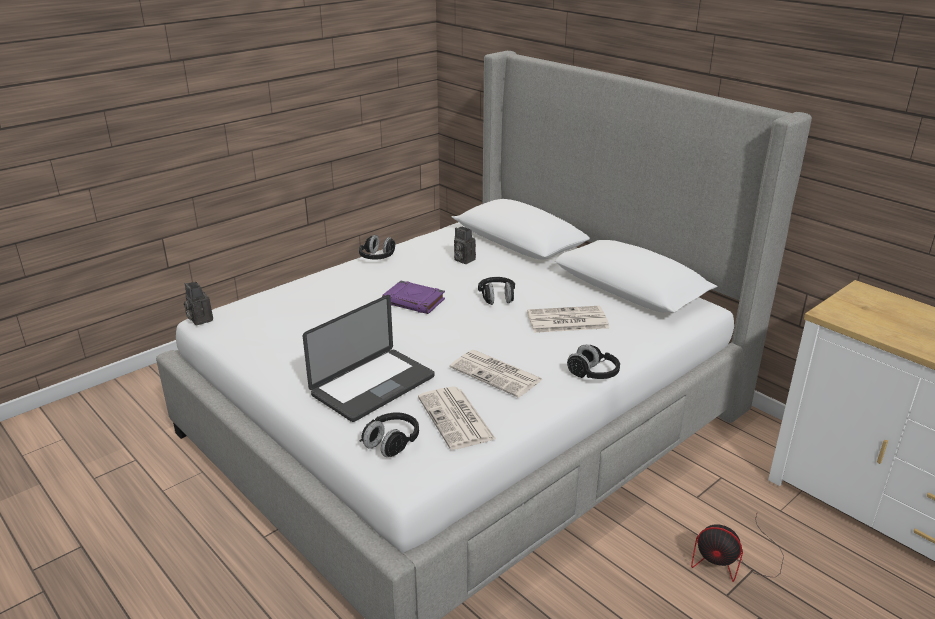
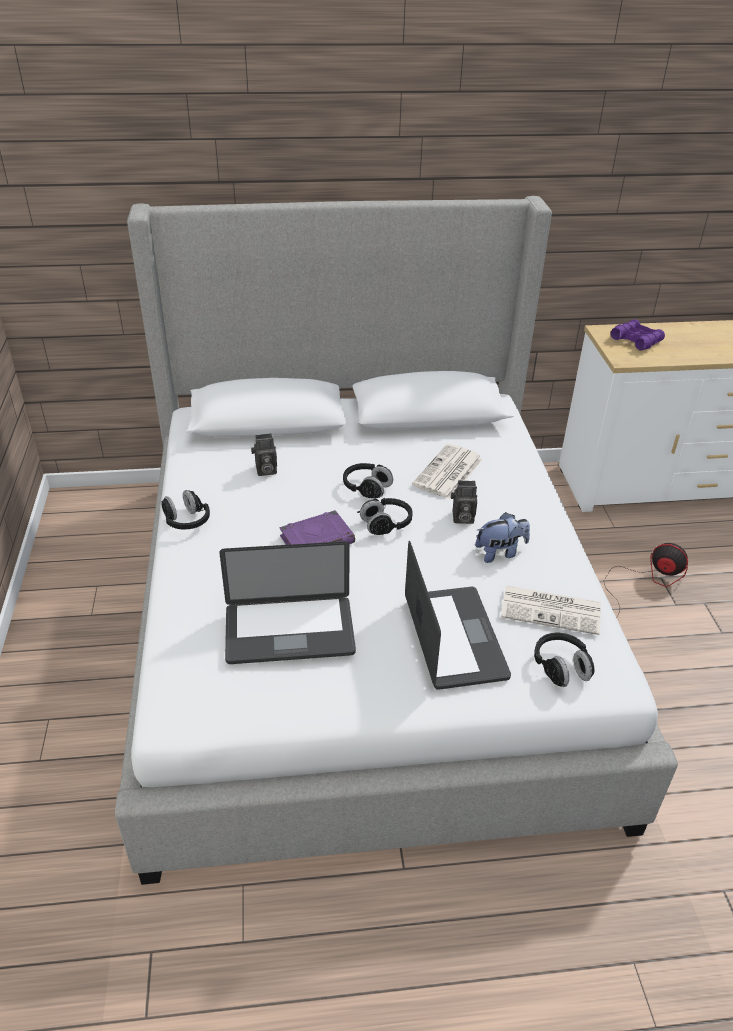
camera: 55 degrees left, 10 degrees up
camera [184,282,213,325] -> camera moved to [451,480,477,524]
newspaper [450,350,543,398] -> plush toy [475,512,530,563]
black headphones [567,345,620,379] -> black headphones moved to [357,498,413,535]
fan [691,514,784,582] -> fan turned 120 degrees counterclockwise [604,543,688,618]
none -> laptop [219,541,356,664]
none -> purple binoculars [611,319,665,350]

